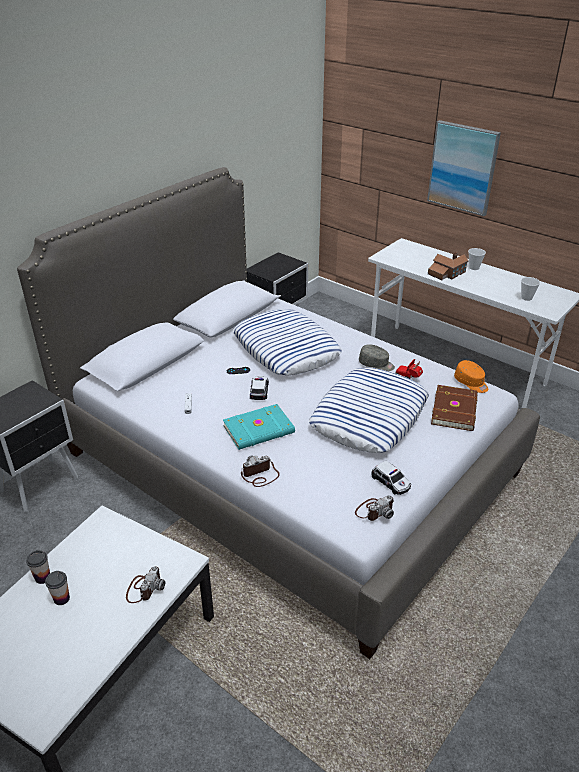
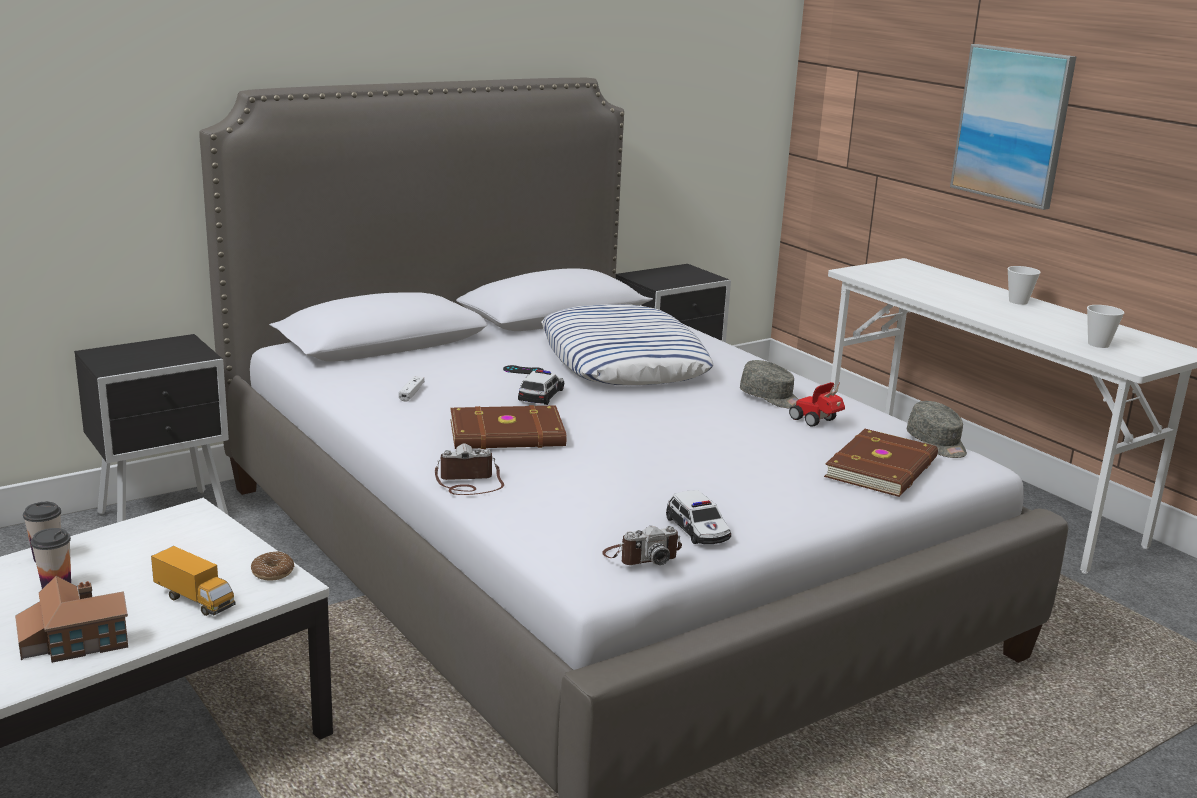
camera: 15 degrees right, 15 degrees down
camera [126,566,166,603] -> toy truck [151,546,236,616]
turquoise book [223,404,295,450] -> brown book [450,405,566,449]
pillow [309,368,429,453] -> none
toy house [428,252,469,280] -> toy house moved to [15,576,128,663]
orange cap [454,360,489,393] -> grey cap [907,401,967,458]
none -> donut [251,551,295,581]

